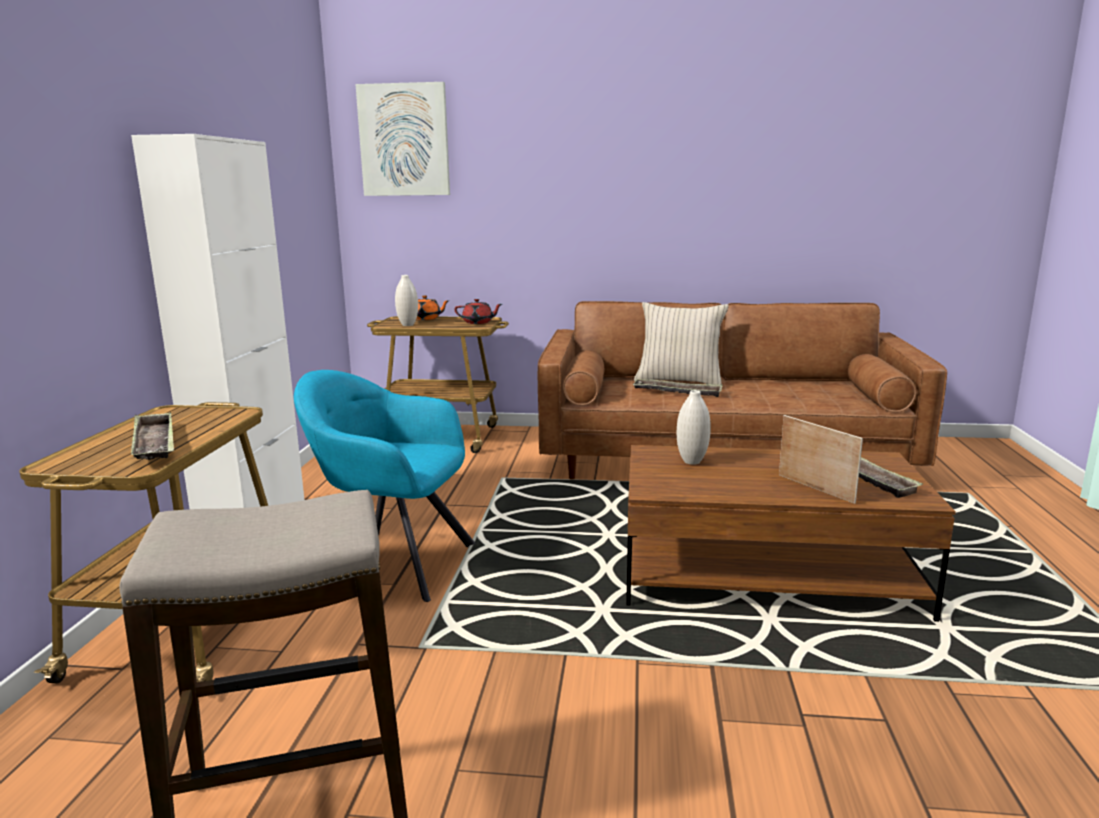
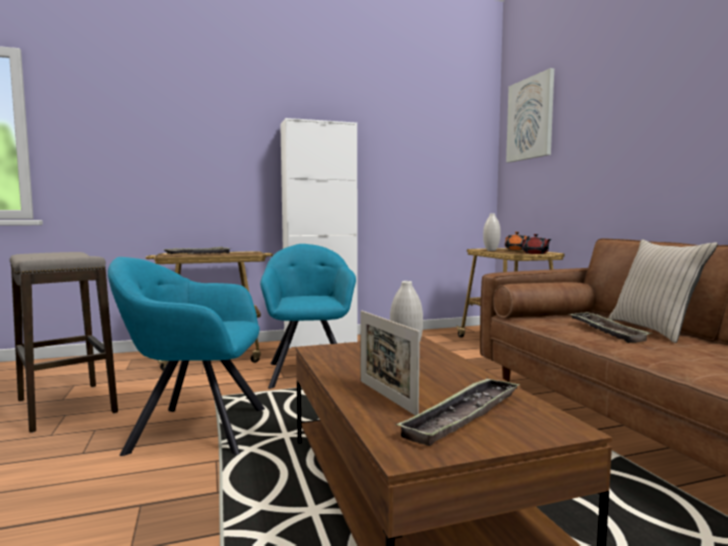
camera: 65 degrees right, 10 degrees down
picture frame [779,415,863,504] -> picture frame turned 120 degrees clockwise [361,311,420,416]
none -> turquoise armchair [108,257,265,456]

